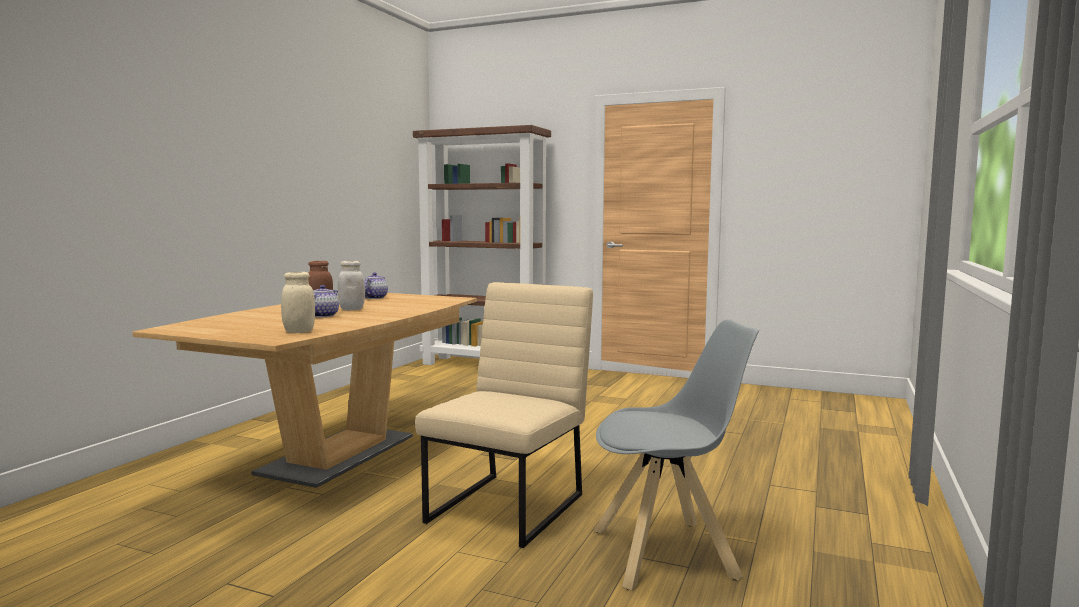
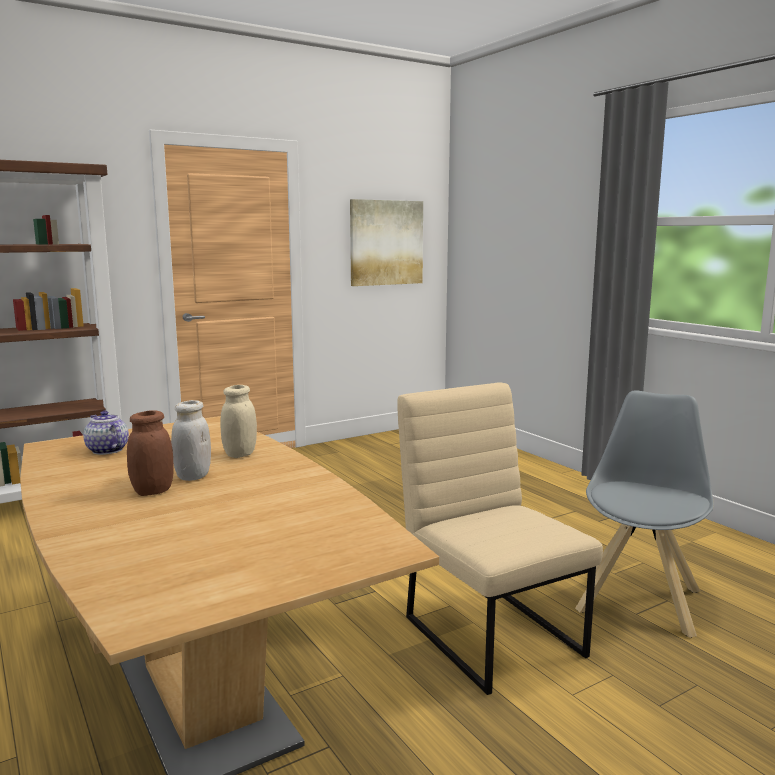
camera: 55 degrees left, 5 degrees up
beige jar [281,272,315,333] -> beige jar moved to [220,385,257,458]
teapot [313,285,339,317] -> none
none -> picture [350,199,423,286]

